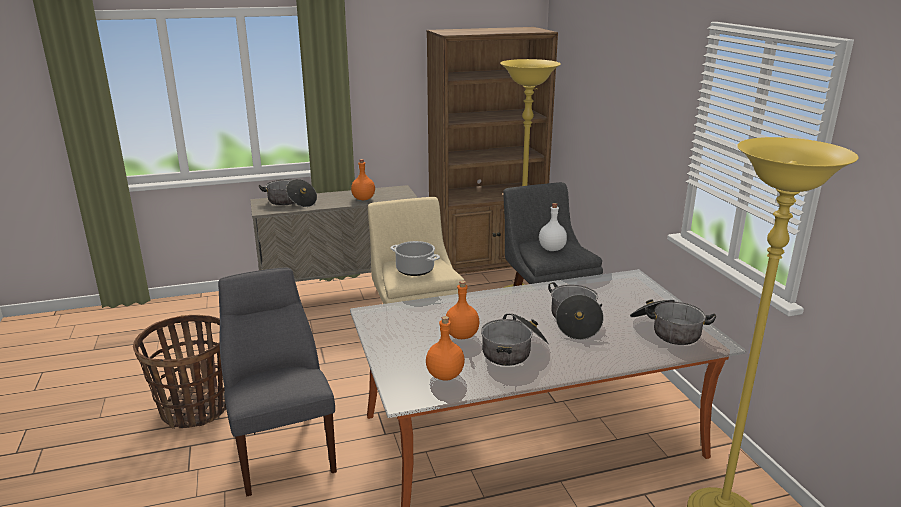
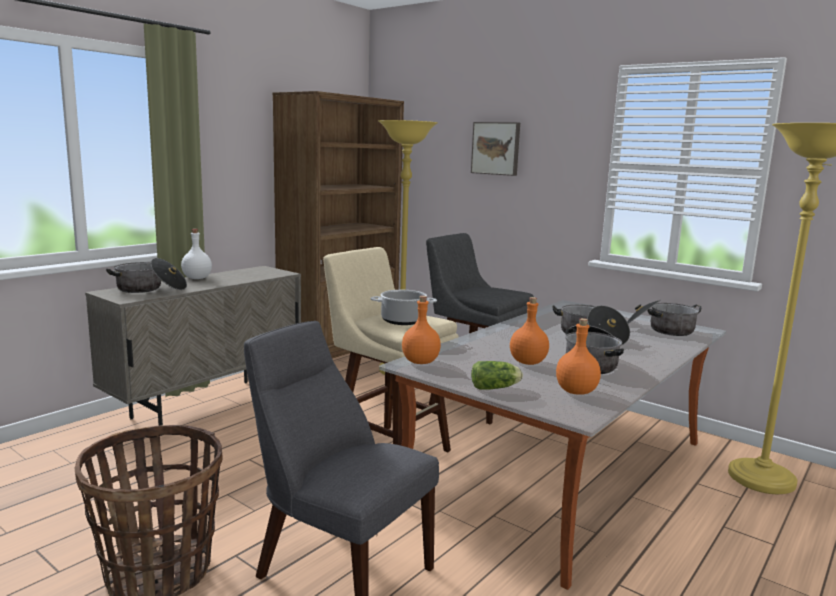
camera: 35 degrees left, 10 degrees down
orange bottle [351,159,375,200] -> orange bottle moved to [402,296,441,364]
white bottle [539,203,567,251] -> white bottle moved to [181,229,212,279]
none -> picture [471,122,520,176]
none -> lettuce [471,361,523,390]

